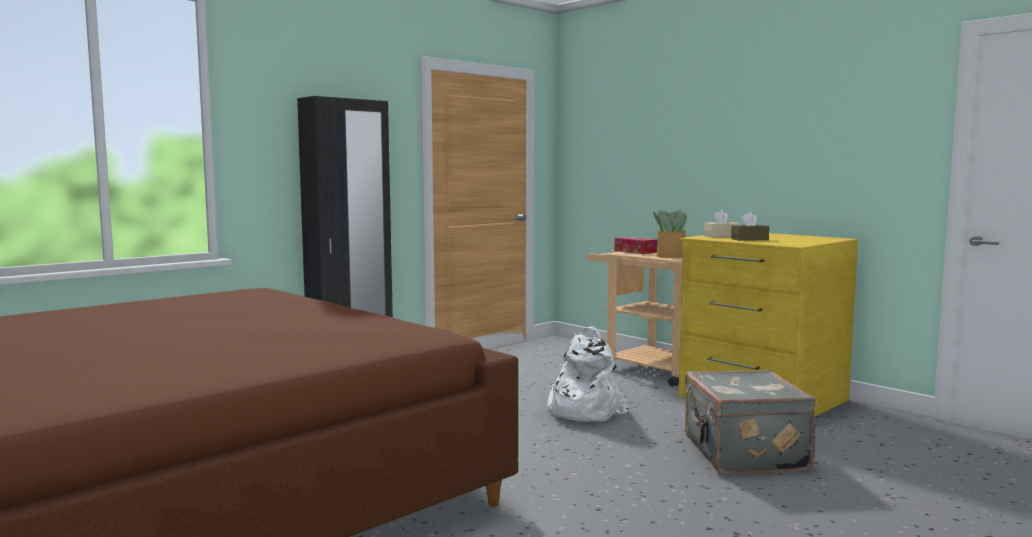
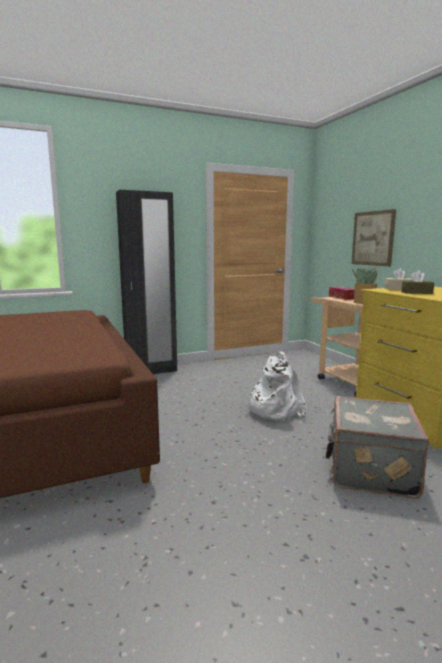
camera: 20 degrees right, 5 degrees up
none -> picture [351,209,396,266]

